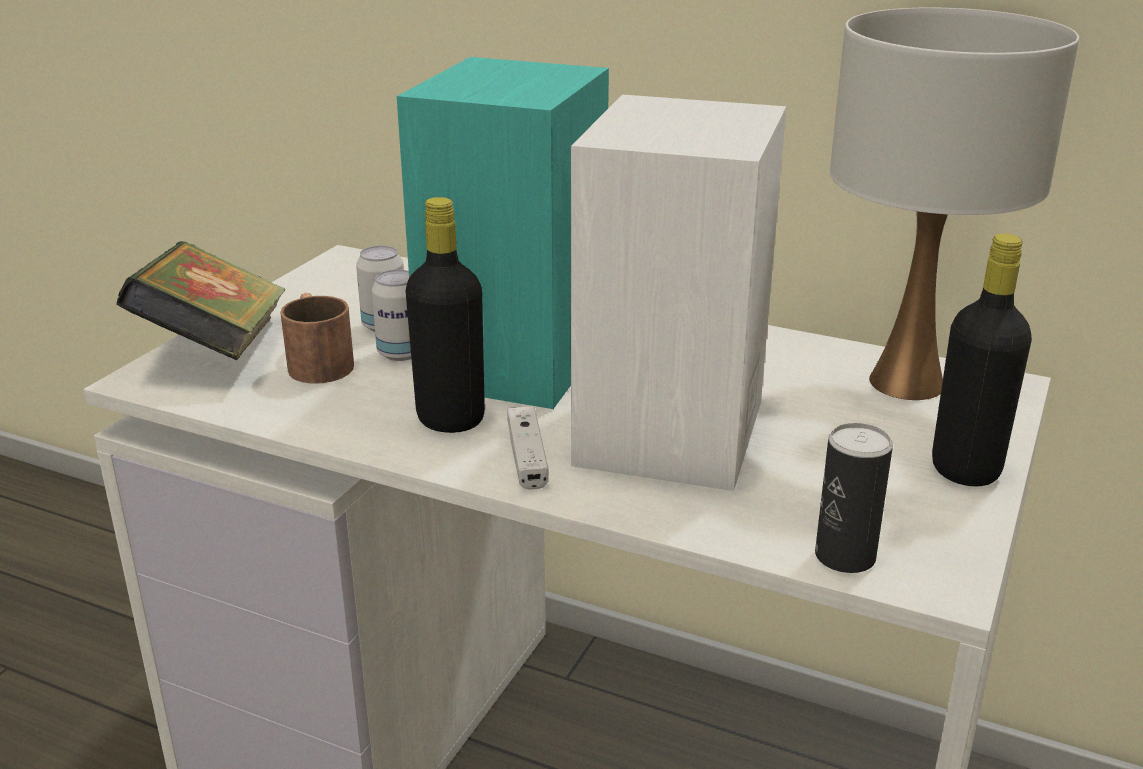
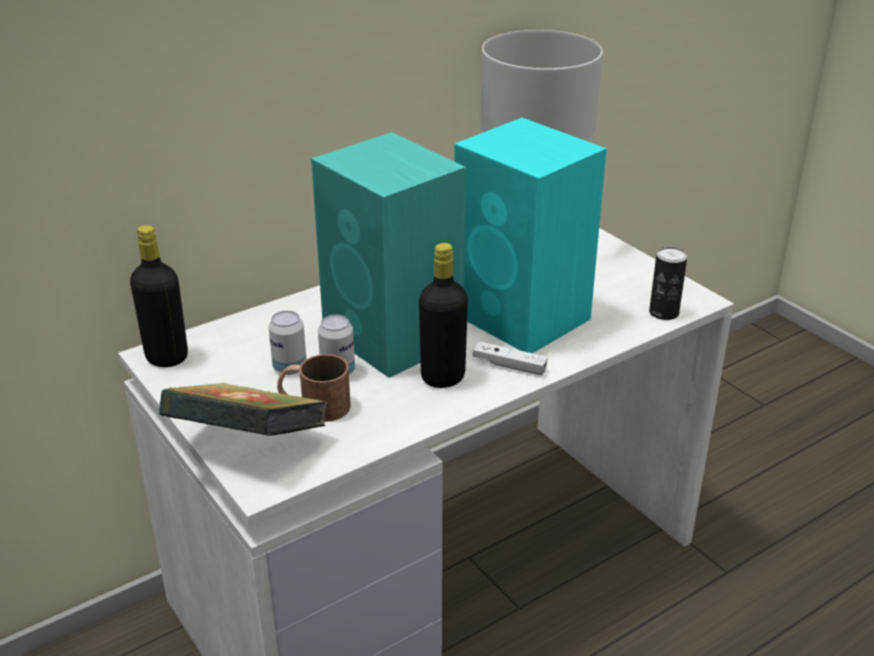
camera: 60 degrees left, 5 degrees up
white speaker [571,95,786,491] -> turquoise speaker [454,118,607,353]
black bottle [932,233,1032,487] -> black bottle moved to [130,225,188,367]

